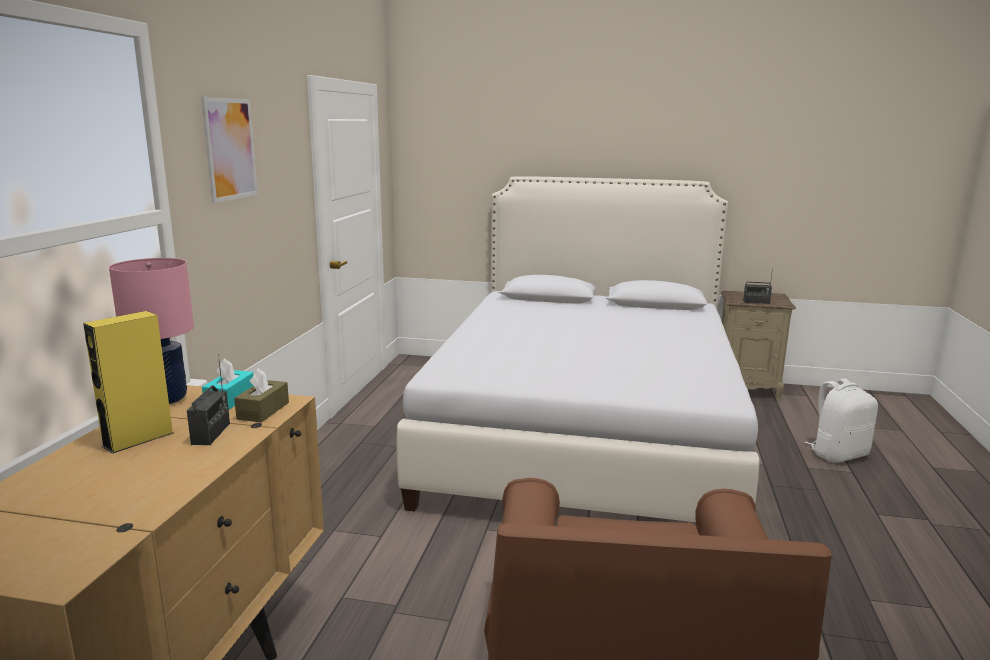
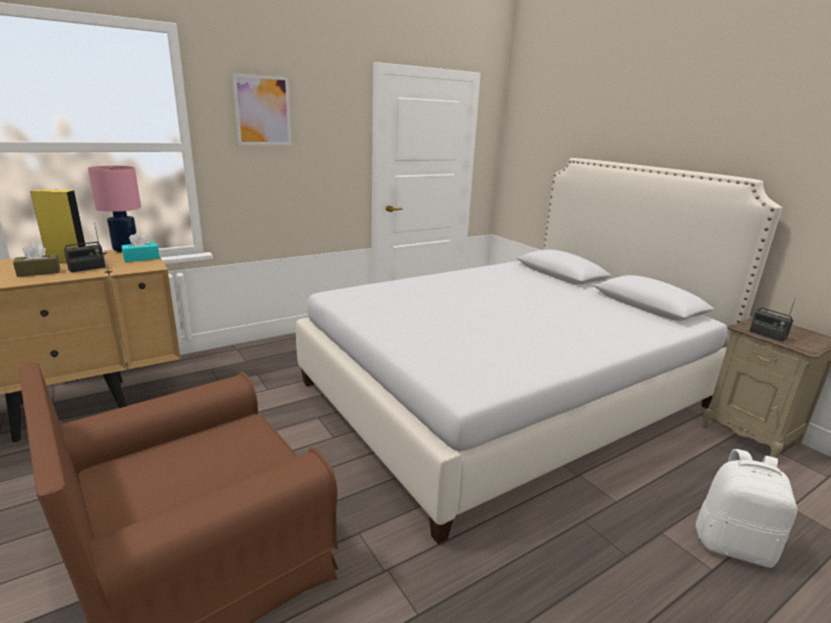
camera: 45 degrees right, 5 degrees up
brown tissue box [234,368,289,423] -> brown tissue box moved to [13,243,60,277]

